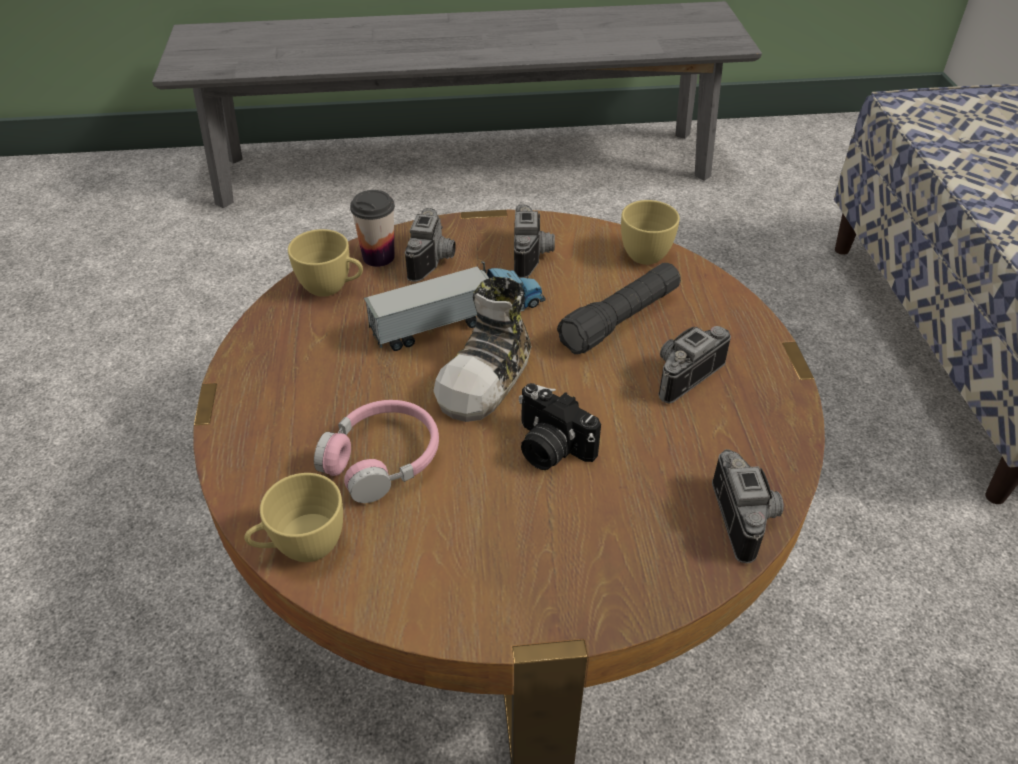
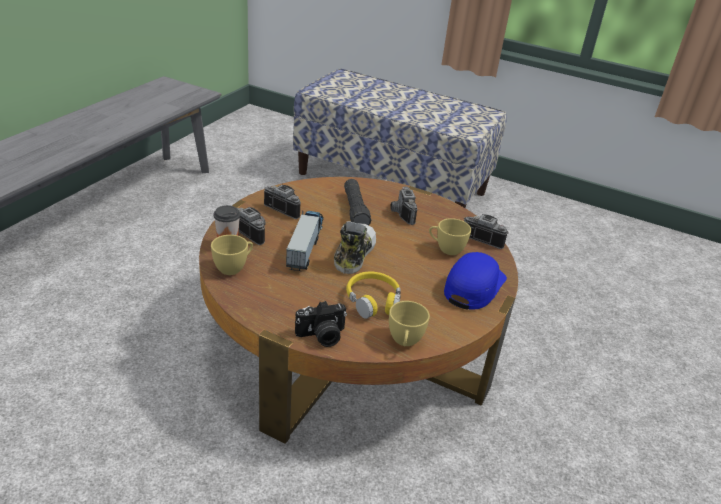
camera: 60 degrees left, 10 degrees down
pink headphones [314,400,439,503] -> yellow headphones [346,271,401,319]
shoe [433,276,532,422] -> shoe turned 135 degrees counterclockwise [334,221,376,274]
camera [519,383,601,470] -> camera moved to [295,301,347,347]
yellow cup [621,200,680,265] -> yellow cup moved to [429,218,471,255]
none -> blue cap [444,252,507,310]

